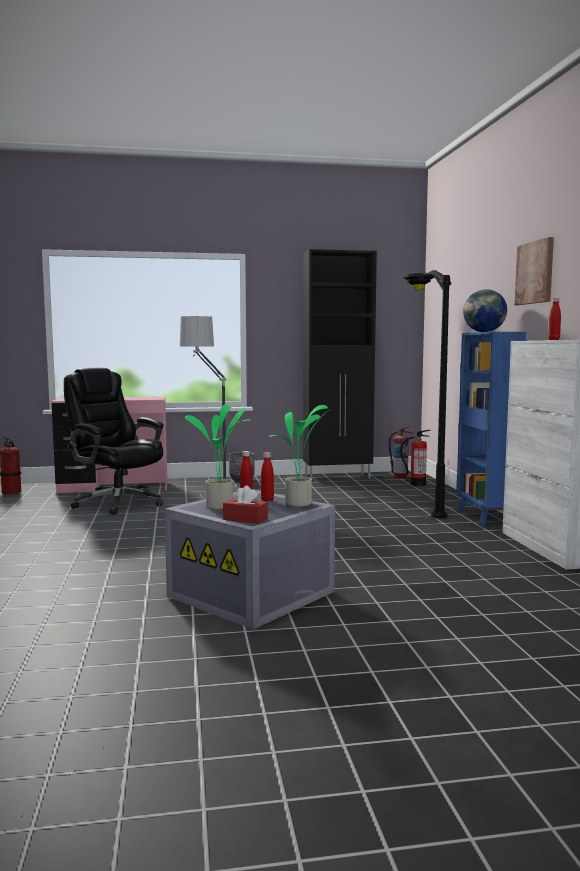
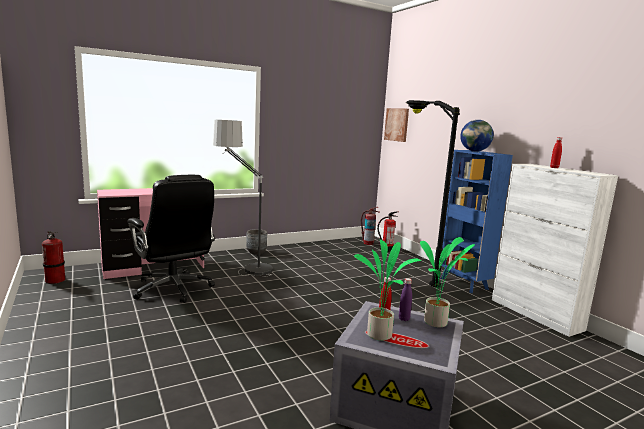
camera: 20 degrees left, 5 degrees up
black office chair [64,368,164,515] -> black office chair turned 150 degrees counterclockwise [127,175,215,303]
red tissue box [223,486,268,524] -> none
red bottle [261,452,274,501] -> purple bottle [399,278,412,321]
black cabinet [303,249,377,478] -> none
picture [515,237,554,305] -> picture moved to [384,108,409,142]

